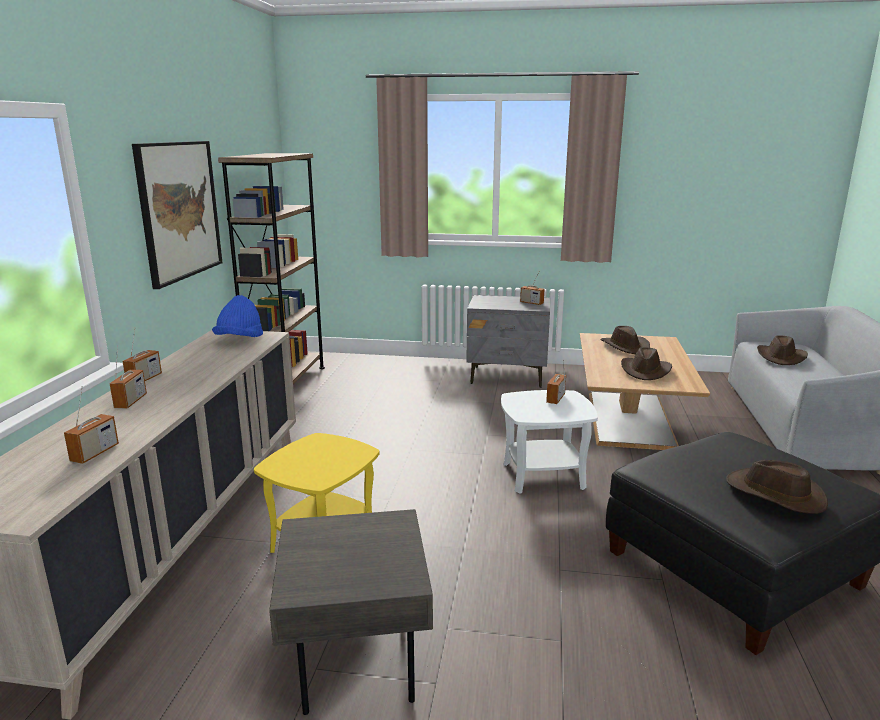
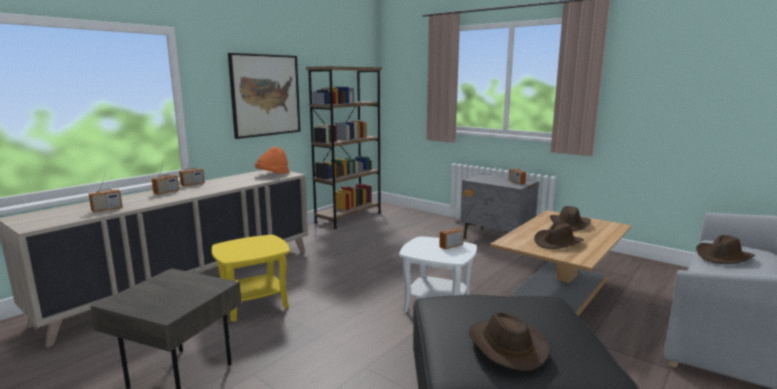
camera: 30 degrees right, 5 degrees down
blue hat [212,295,263,337] -> orange hat [255,146,289,174]

